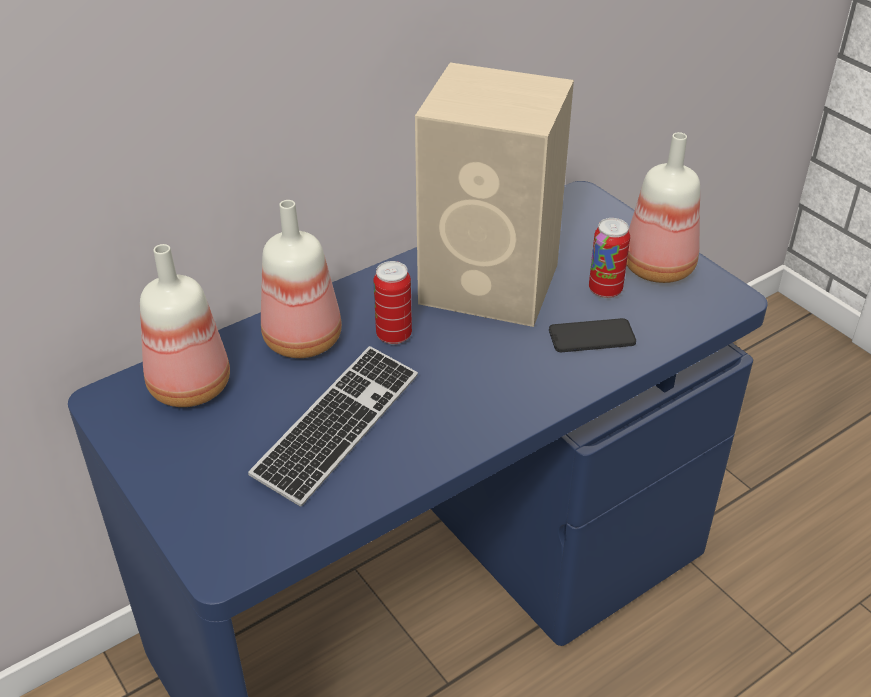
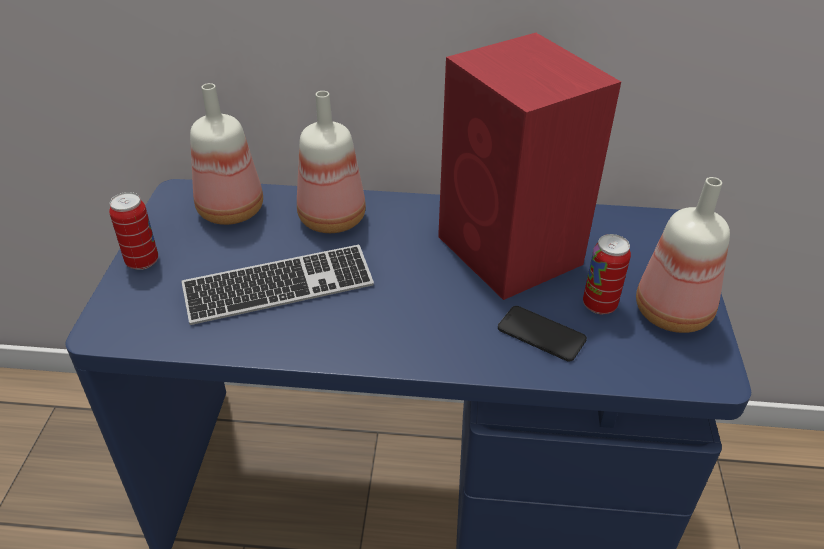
camera: 40 degrees right, 0 degrees up
can [373,261,412,345] -> can moved to [109,192,158,270]
beige speaker [415,63,574,327] -> red speaker [438,33,621,300]

